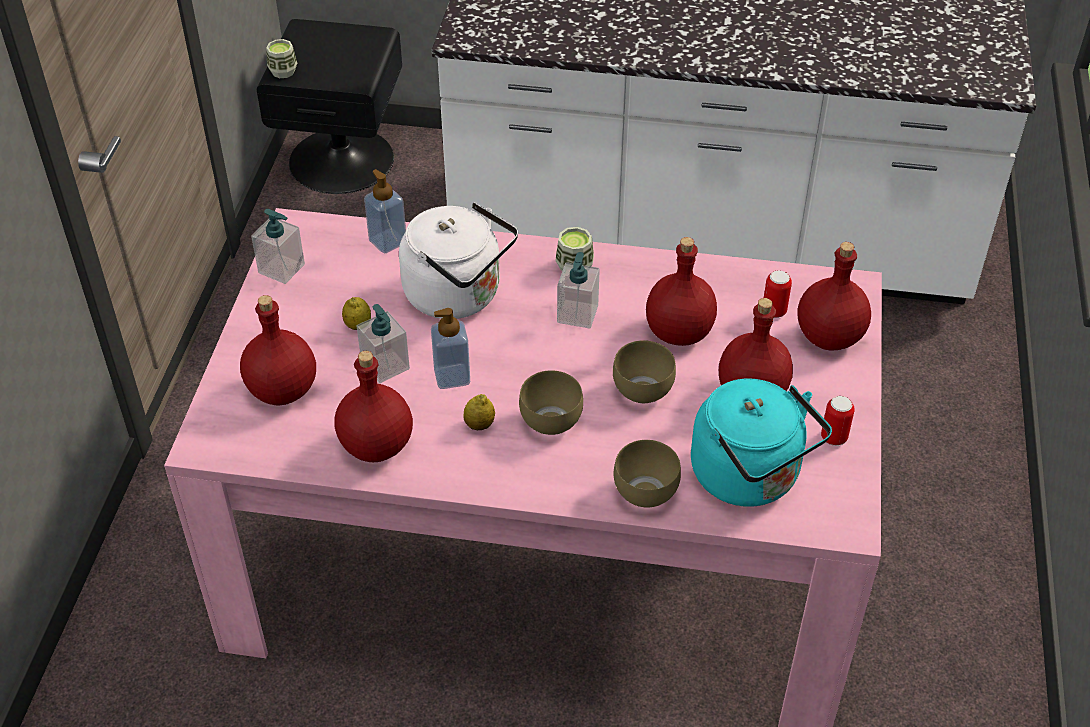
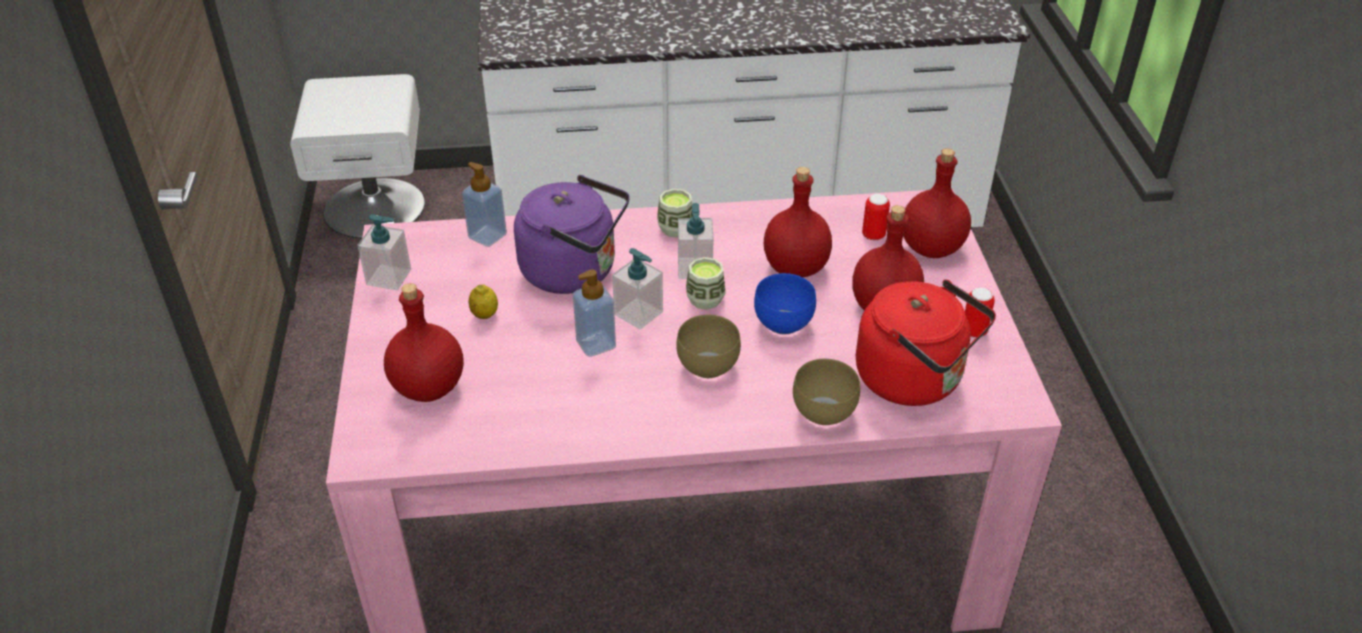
camera: 15 degrees left, 5 degrees down
black nightstand [257,19,402,194] -> white nightstand [290,74,425,238]
cup [266,39,297,78] -> cup moved to [686,257,726,310]
red bottle [334,351,413,462] -> none
soap dispenser [357,304,410,384] -> soap dispenser moved to [612,248,663,329]
white kettle [399,202,518,319] -> purple kettle [514,175,629,294]
lemon [463,394,495,430] -> none
brown bowl [613,340,676,403] -> blue bowl [754,273,816,334]
turquoise kettle [691,379,832,507] -> red kettle [856,279,996,406]

